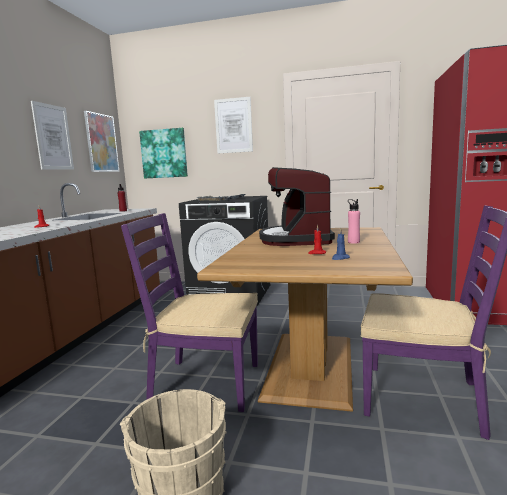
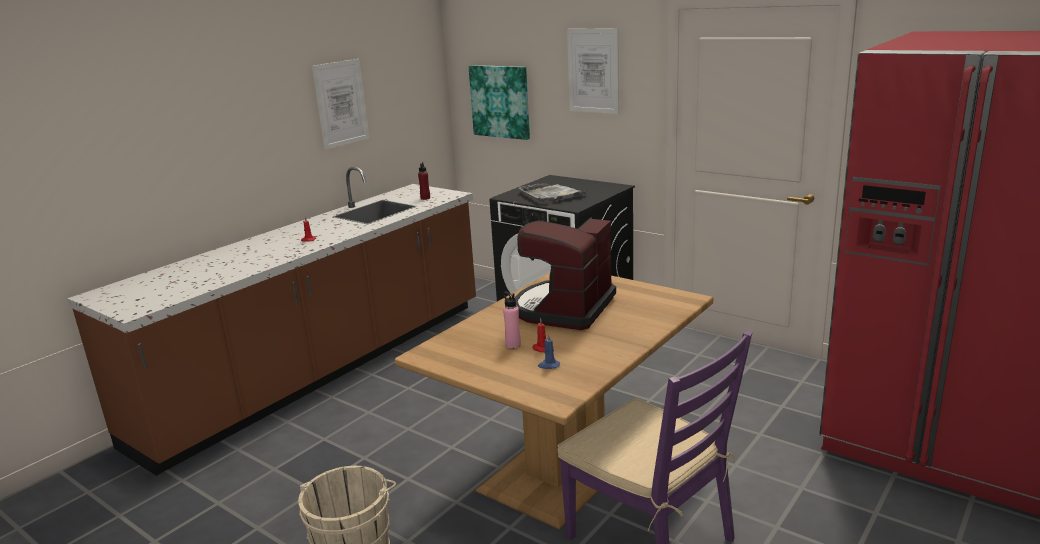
camera: 25 degrees right, 10 degrees up
picture [84,111,119,172] -> none
purple chair [121,213,258,412] -> none
pink bottle [348,199,360,244] -> pink bottle moved to [502,292,521,348]

